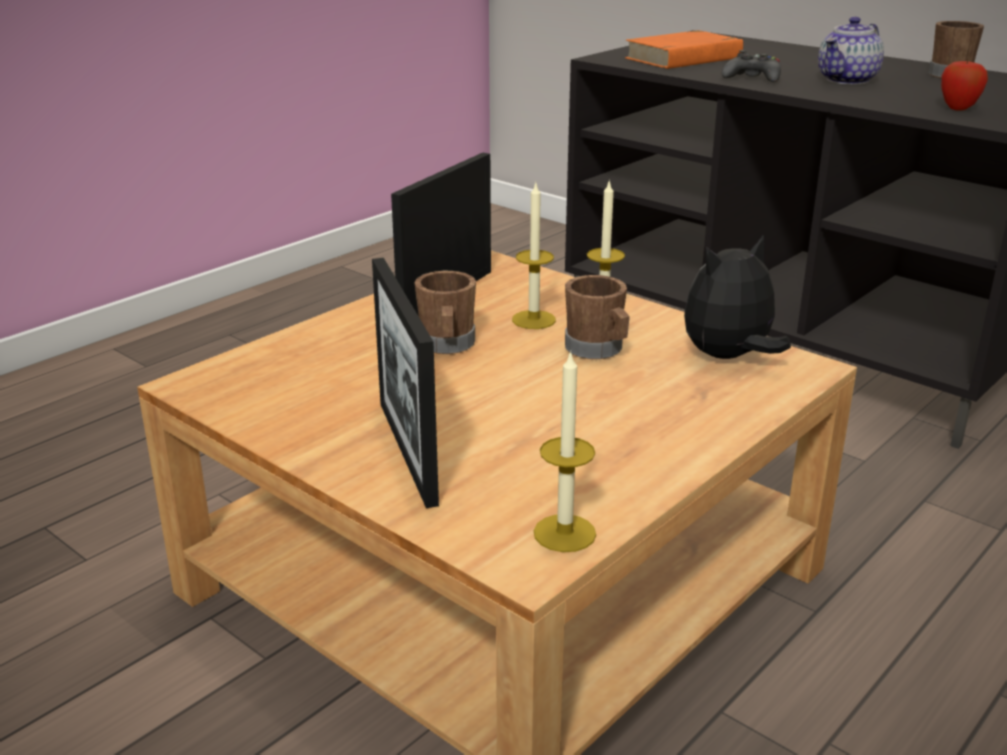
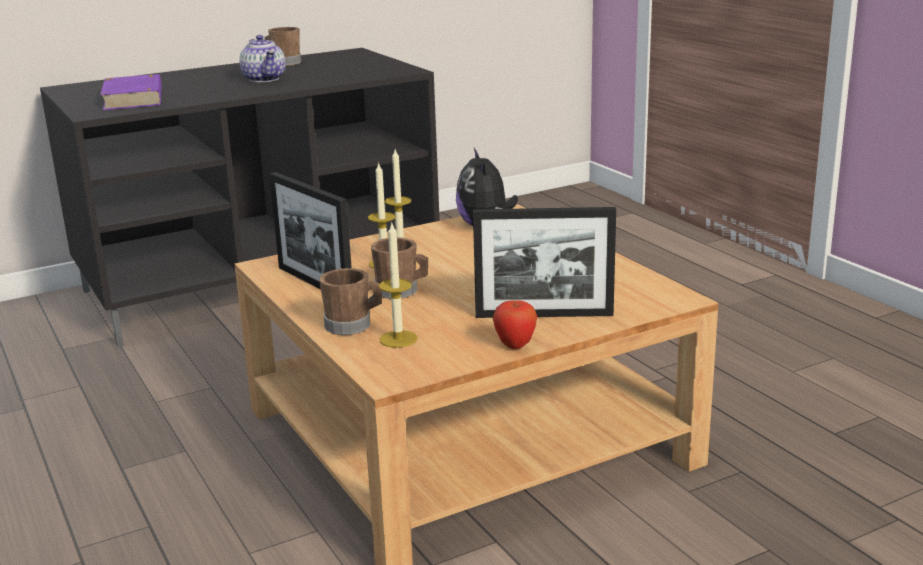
camera: 70 degrees left, 5 degrees down
candle [534,350,596,552] -> candle moved to [379,221,418,348]
brown mug [565,275,630,359] -> brown mug moved to [319,268,382,335]
orange book [625,30,743,69] -> purple book [100,74,162,110]
black game controller [722,50,781,82] -> none
apple [941,59,988,111] -> apple moved to [493,300,537,349]

